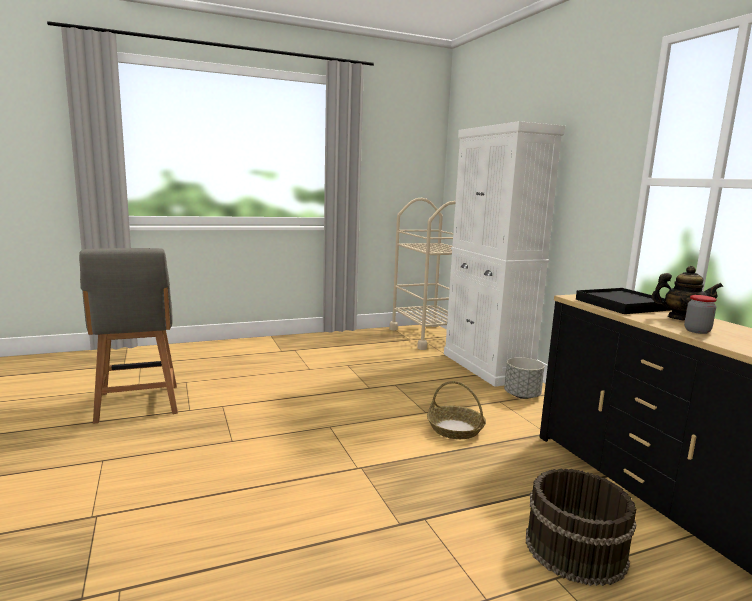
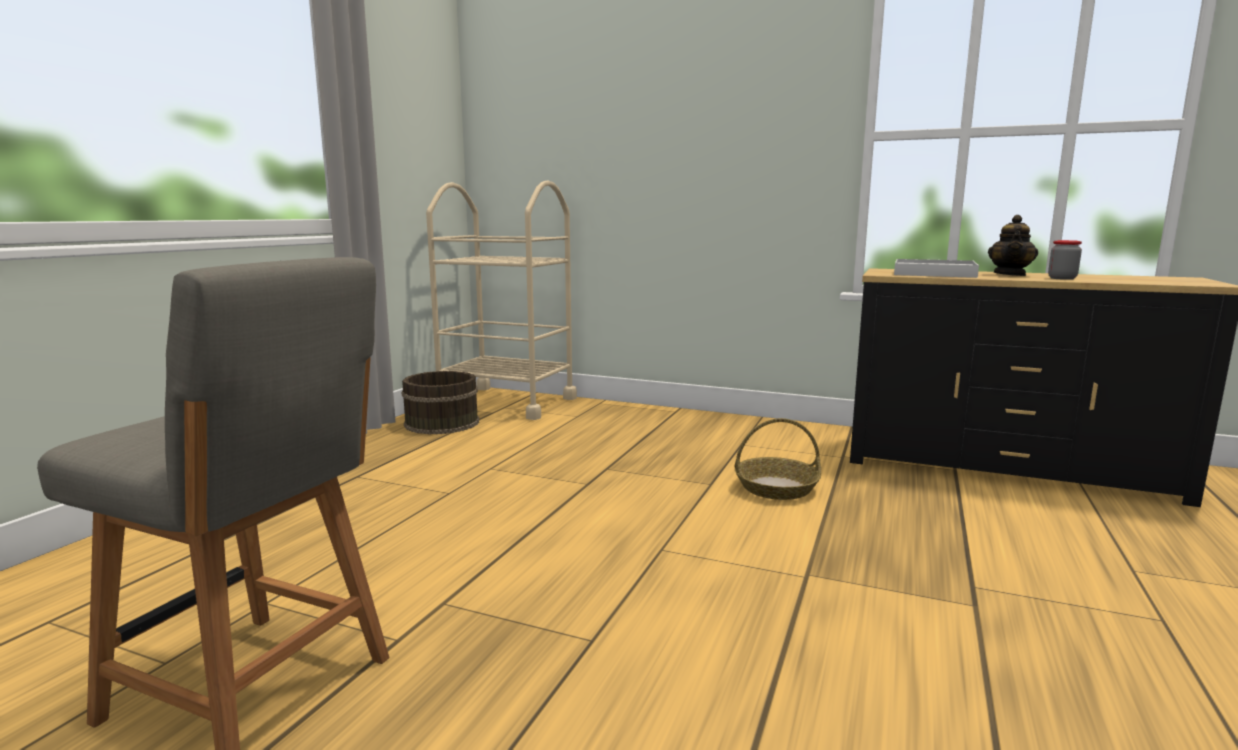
camera: 45 degrees left, 0 degrees up
white cabinet [444,121,565,387] -> none
grey planter [504,357,545,399] -> none
brown bucket [526,468,637,586] -> brown bucket moved to [401,371,479,434]
black tray [576,288,671,314] -> white tray [894,259,979,278]
teapot [652,266,723,321] -> teapot turned 135 degrees clockwise [988,215,1038,276]

